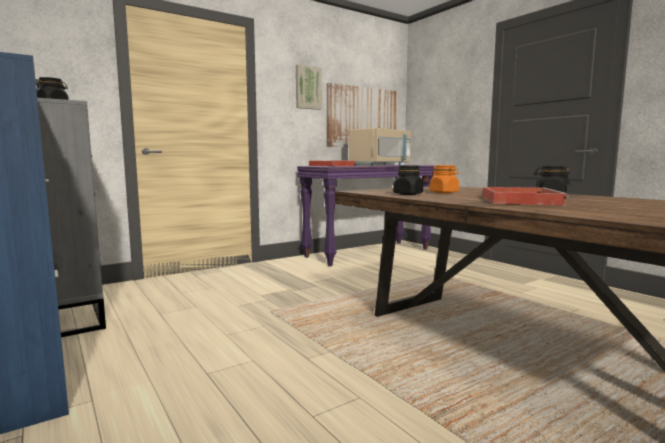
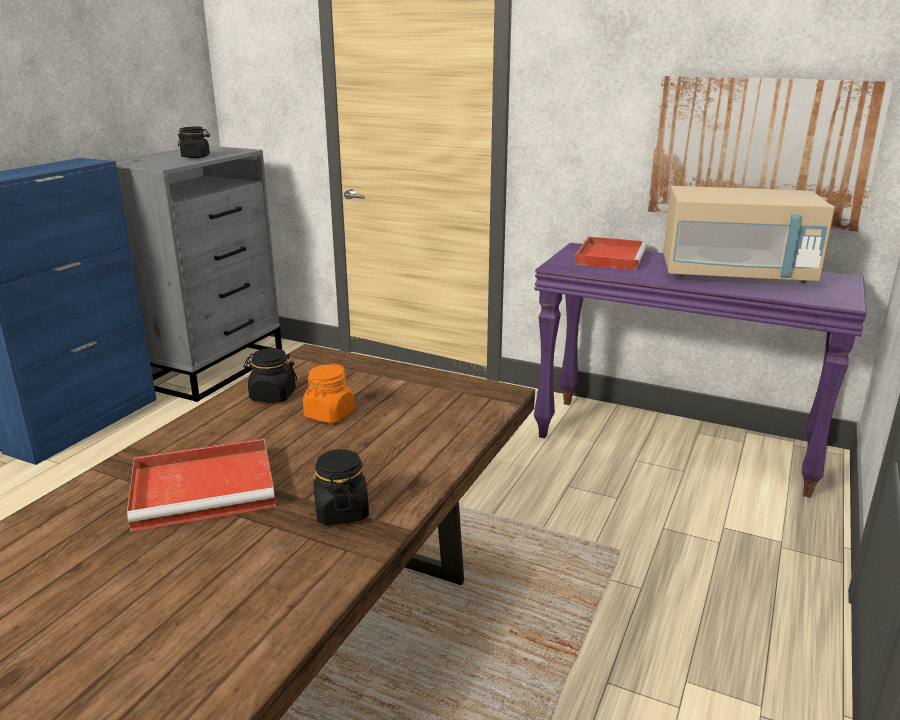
camera: 60 degrees right, 15 degrees up
picture [296,65,322,110] -> none

